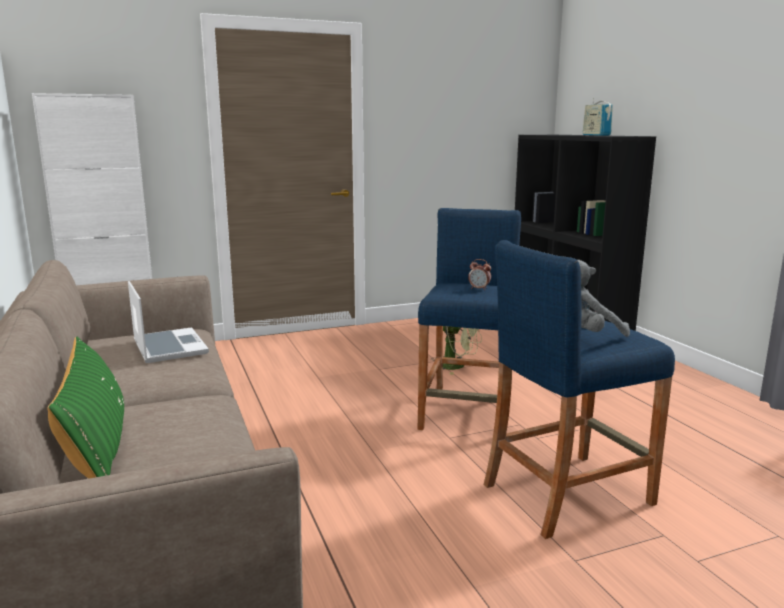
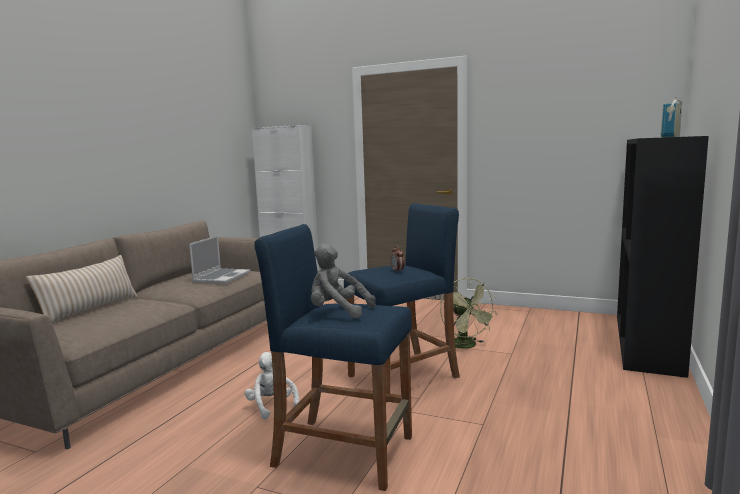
camera: 45 degrees right, 5 degrees down
green pillow [47,336,124,479] -> beige pillow [26,255,138,323]
none -> white plush toy [245,352,299,420]

